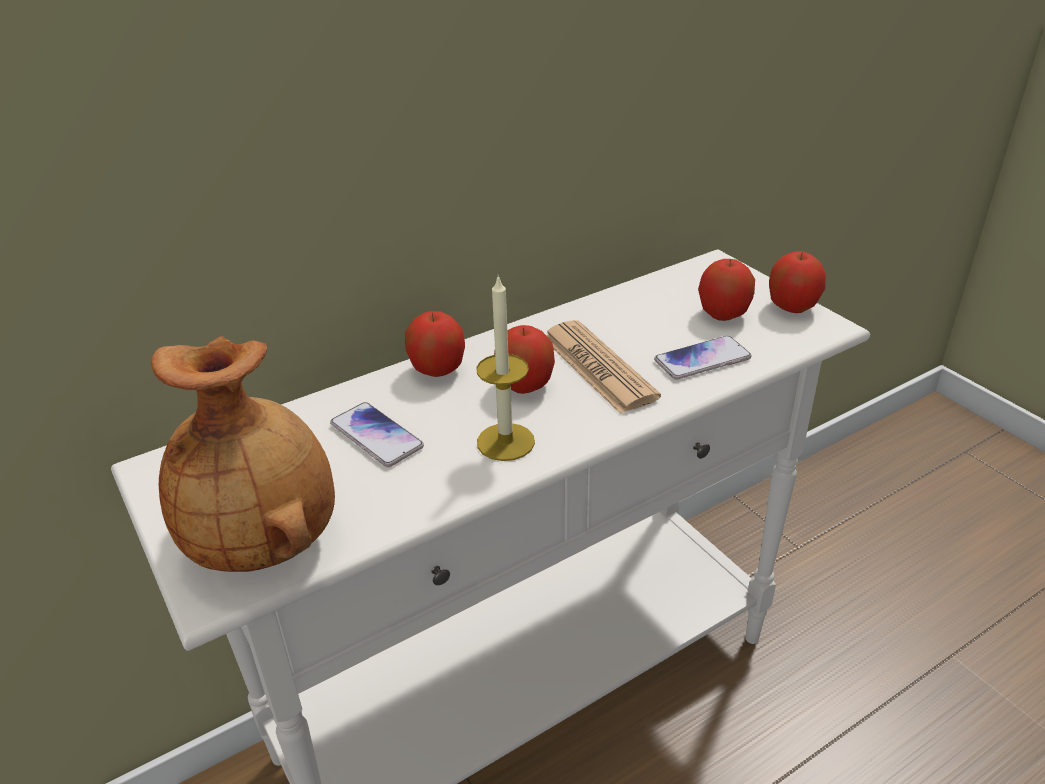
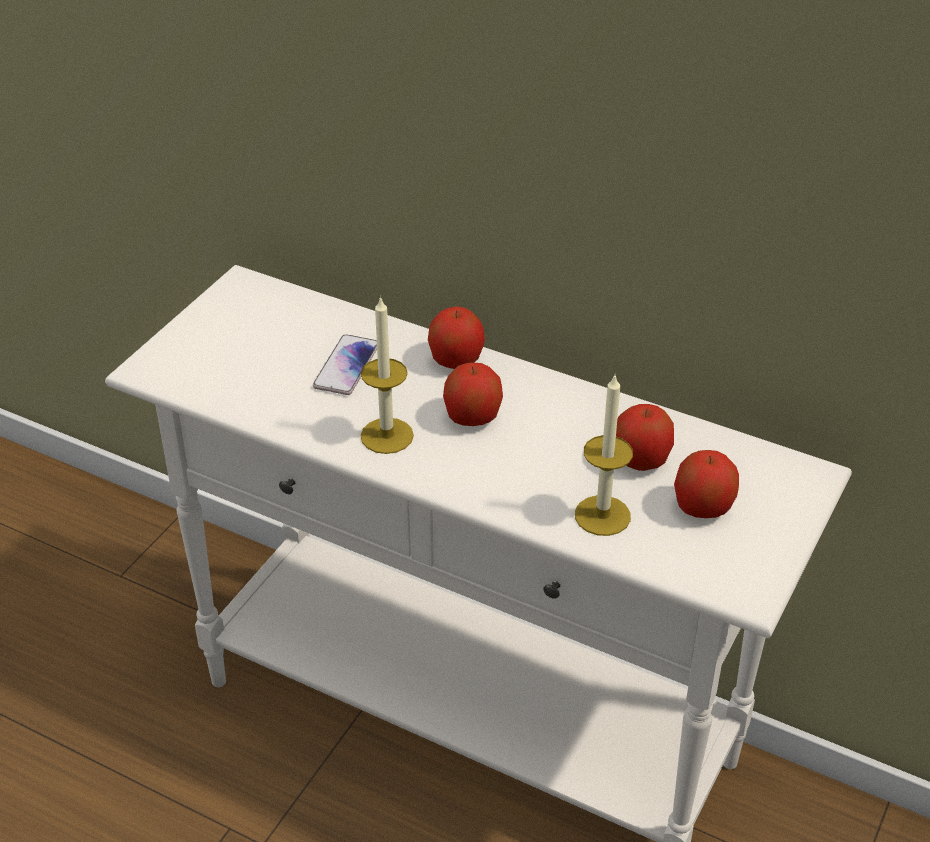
camera: 60 degrees right, 5 degrees up
brown vase [151,336,335,572] -> none
newspaper [546,320,661,414] -> none
phone [654,336,751,379] -> candle [575,375,633,536]
apple [769,251,826,313] -> apple moved to [616,404,674,471]

